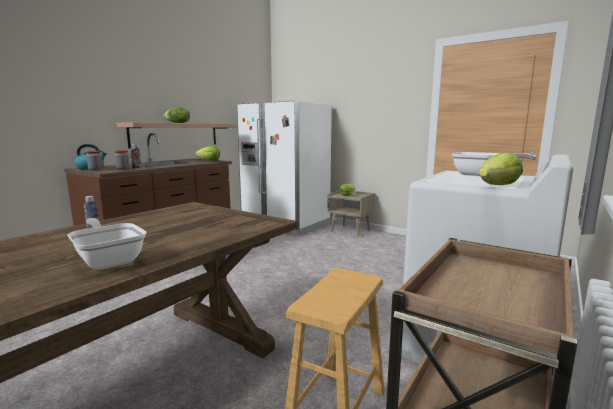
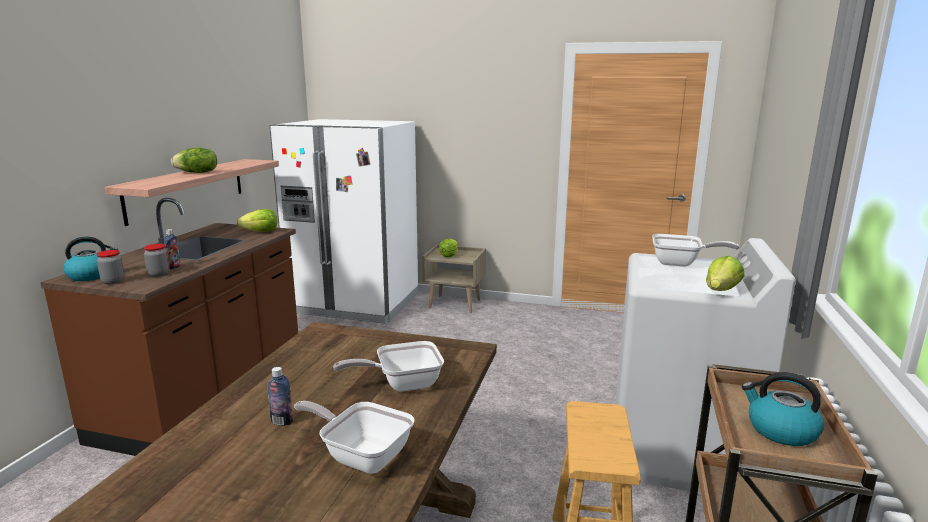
camera: 20 degrees left, 5 degrees up
none -> frying pan [333,341,444,392]
none -> kettle [742,372,824,446]

